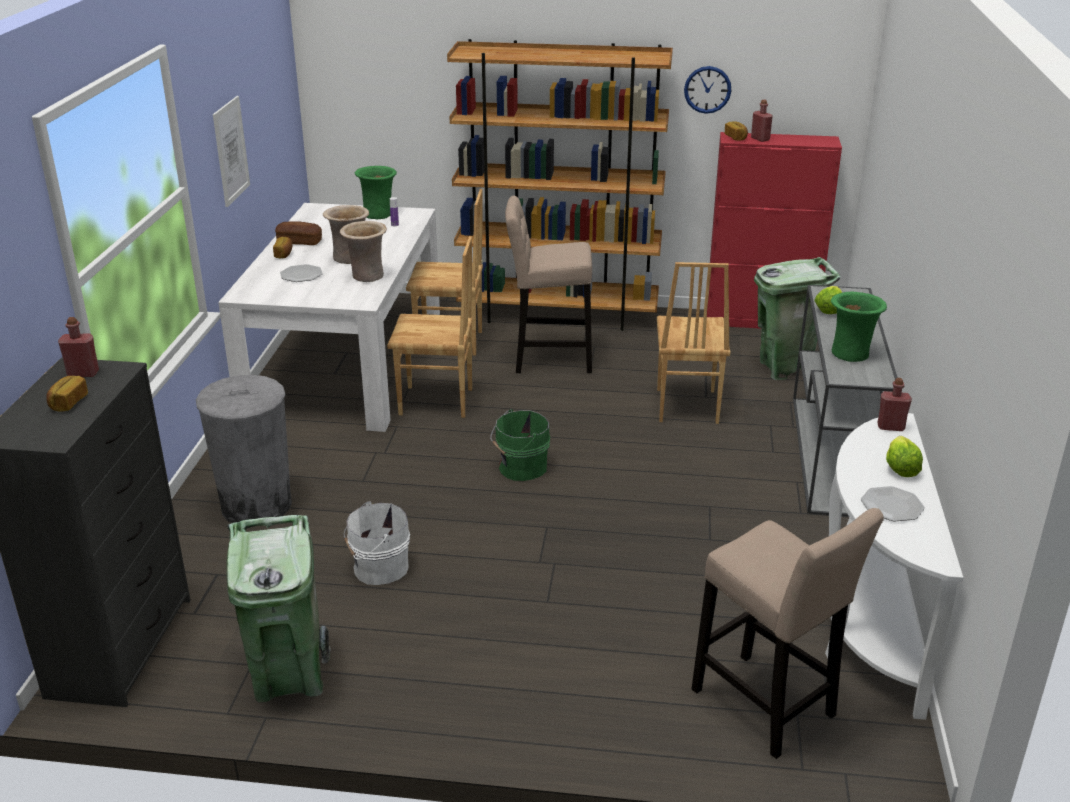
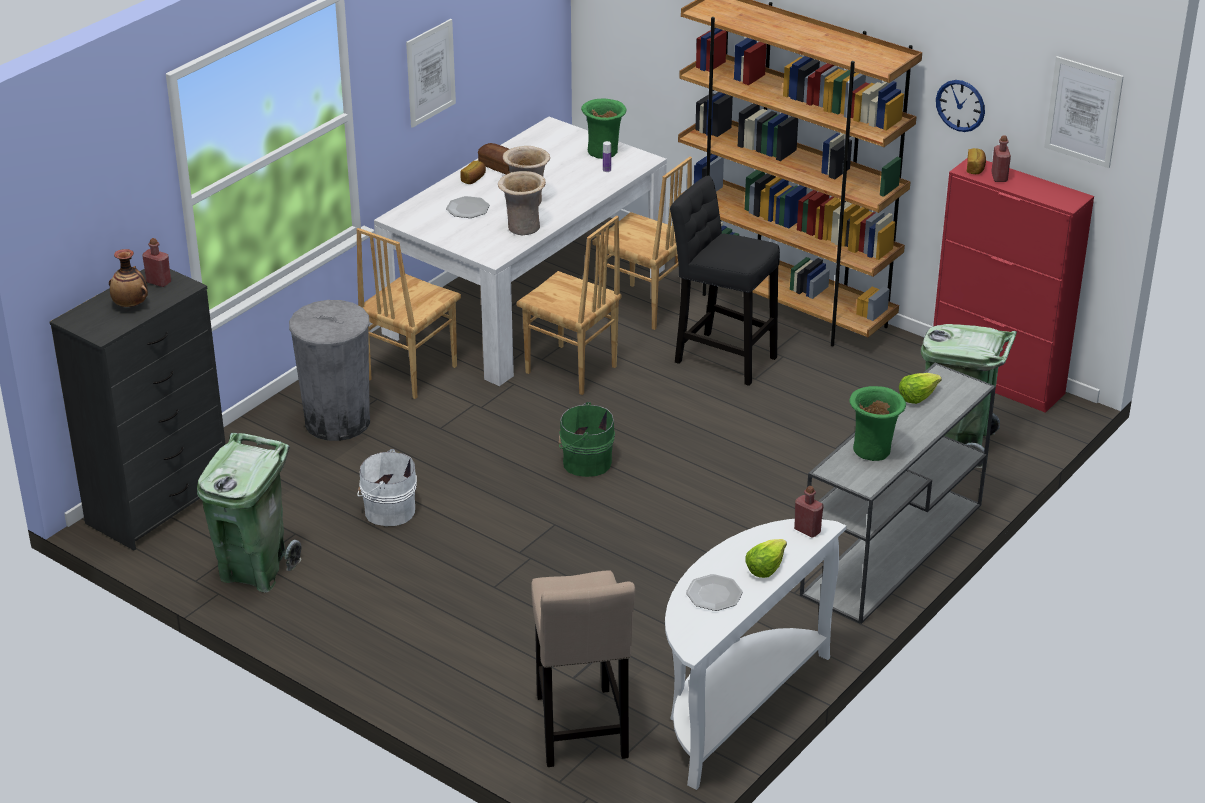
camera: 30 degrees right, 5 degrees up
bread [46,376,88,411] -> vase [109,249,148,307]
beige stool [505,196,592,373] -> black stool [670,176,780,386]
brown chair [657,262,731,424] -> brown chair moved to [356,228,461,399]
none -> picture [1044,56,1124,168]

